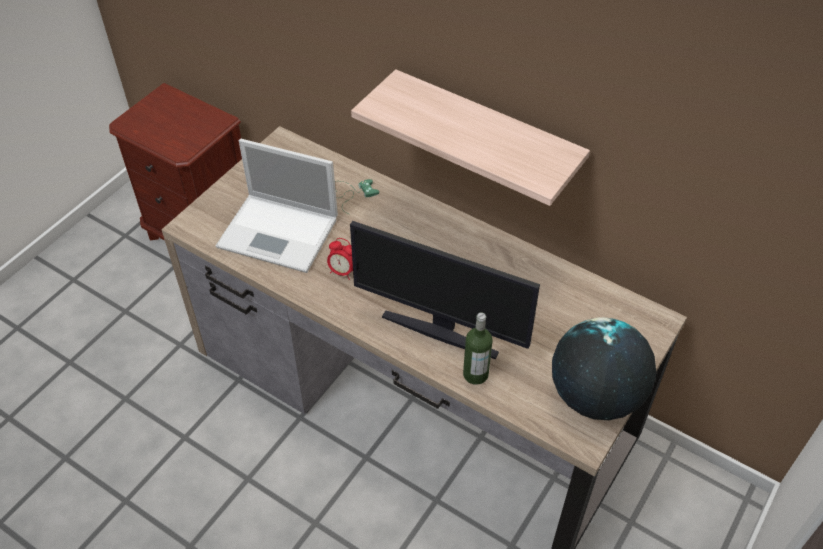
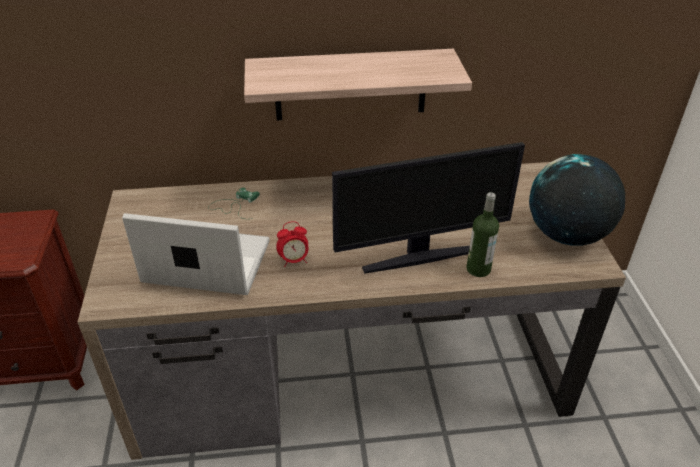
camera: 40 degrees left, 10 degrees down
laptop [216,139,338,273] -> laptop turned 150 degrees counterclockwise [122,213,270,295]

